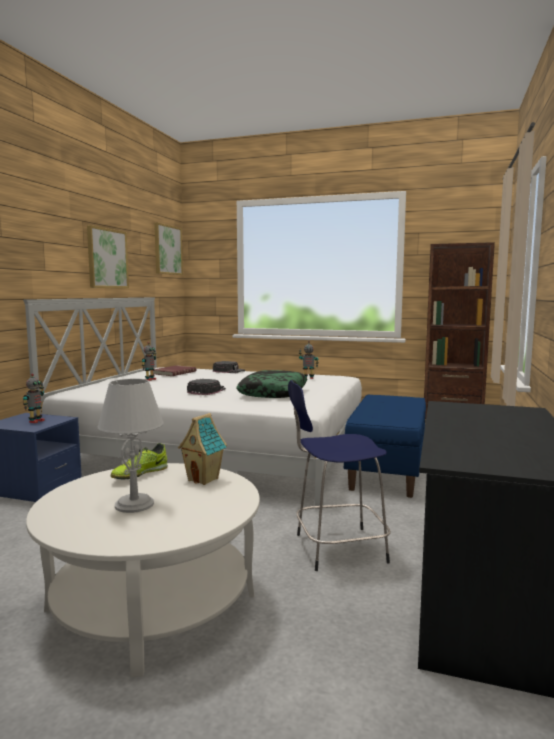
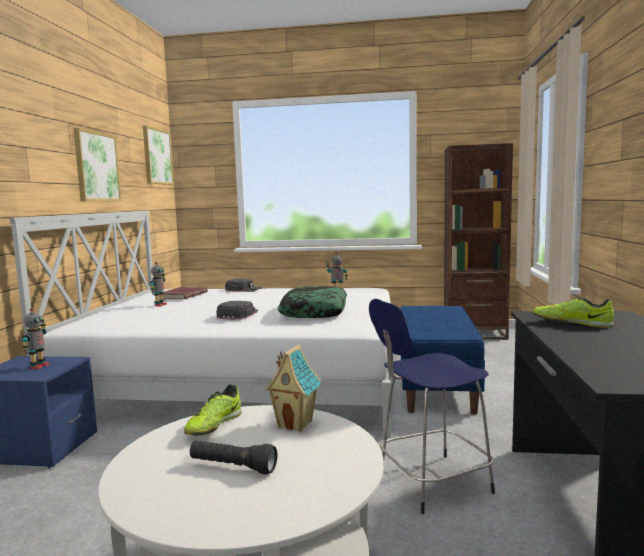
camera: 10 degrees left, 0 degrees up
grey table lamp [98,379,163,513] -> black flashlight [190,441,277,475]
none -> shoe [533,297,614,328]

